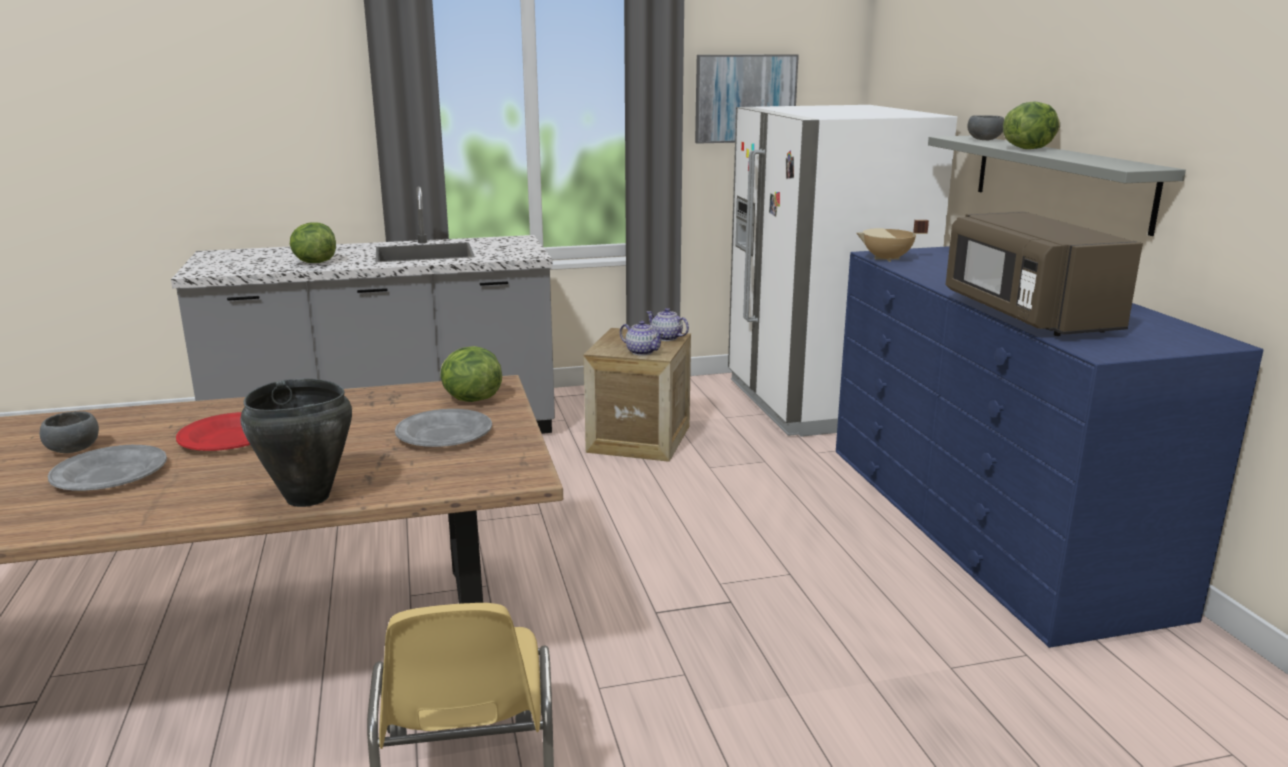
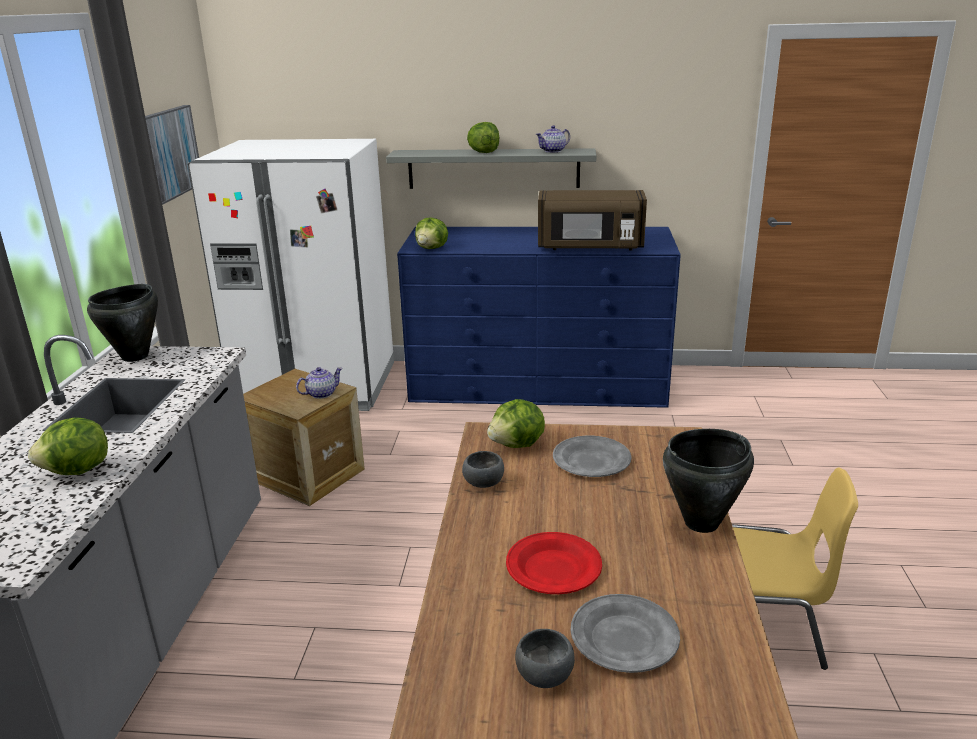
camera: 70 degrees left, 5 degrees up
teapot [647,308,689,341] -> teapot moved to [536,125,570,153]
beige cooking pot [856,220,929,262] -> lettuce [415,217,448,249]
grey bowl [968,115,1004,140] -> grey bowl moved to [462,451,504,488]
none -> black cooking pot [87,284,158,362]

